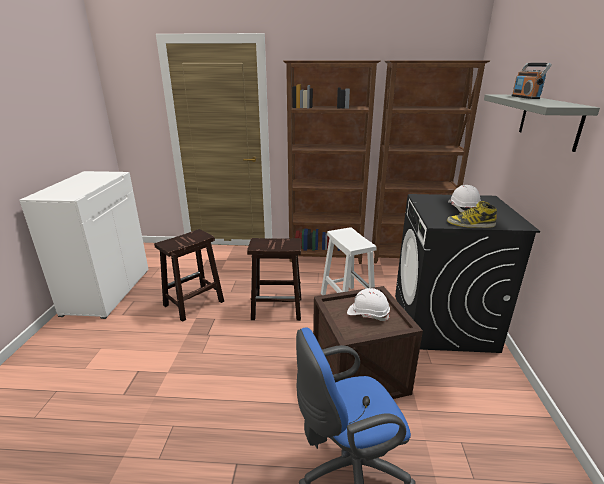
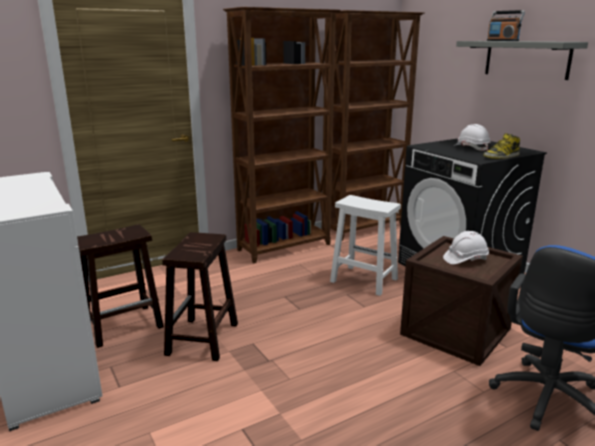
camera: 35 degrees left, 5 degrees down
brown stool [247,238,301,321] -> brown stool moved to [77,224,164,348]

